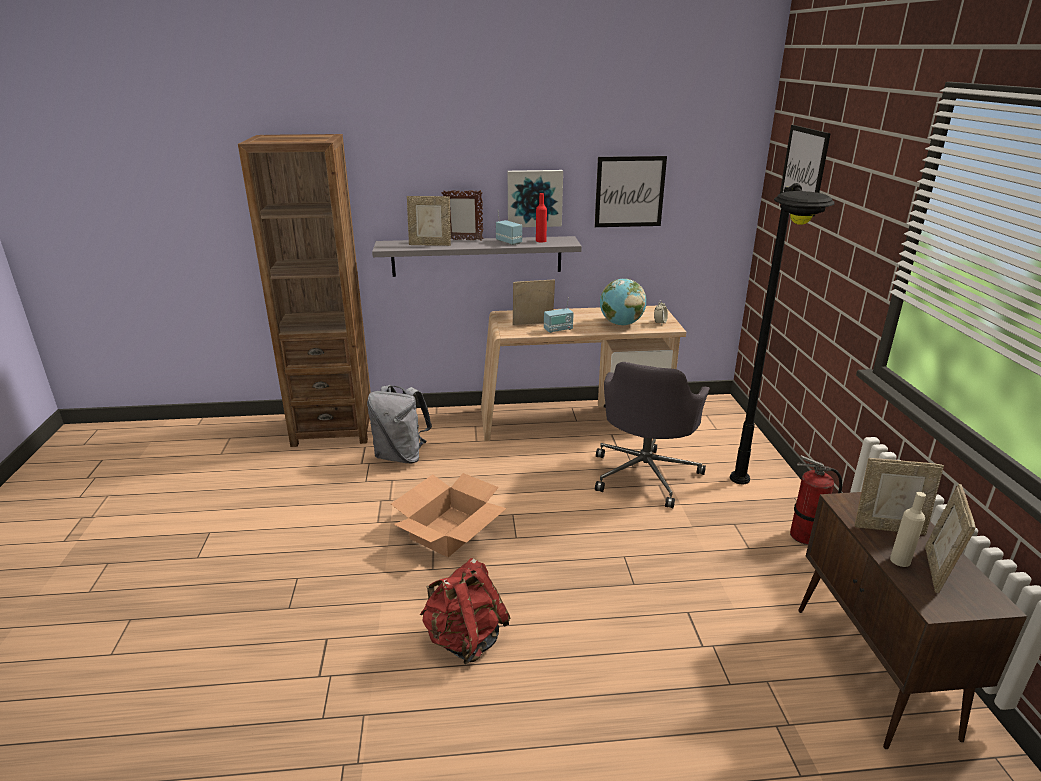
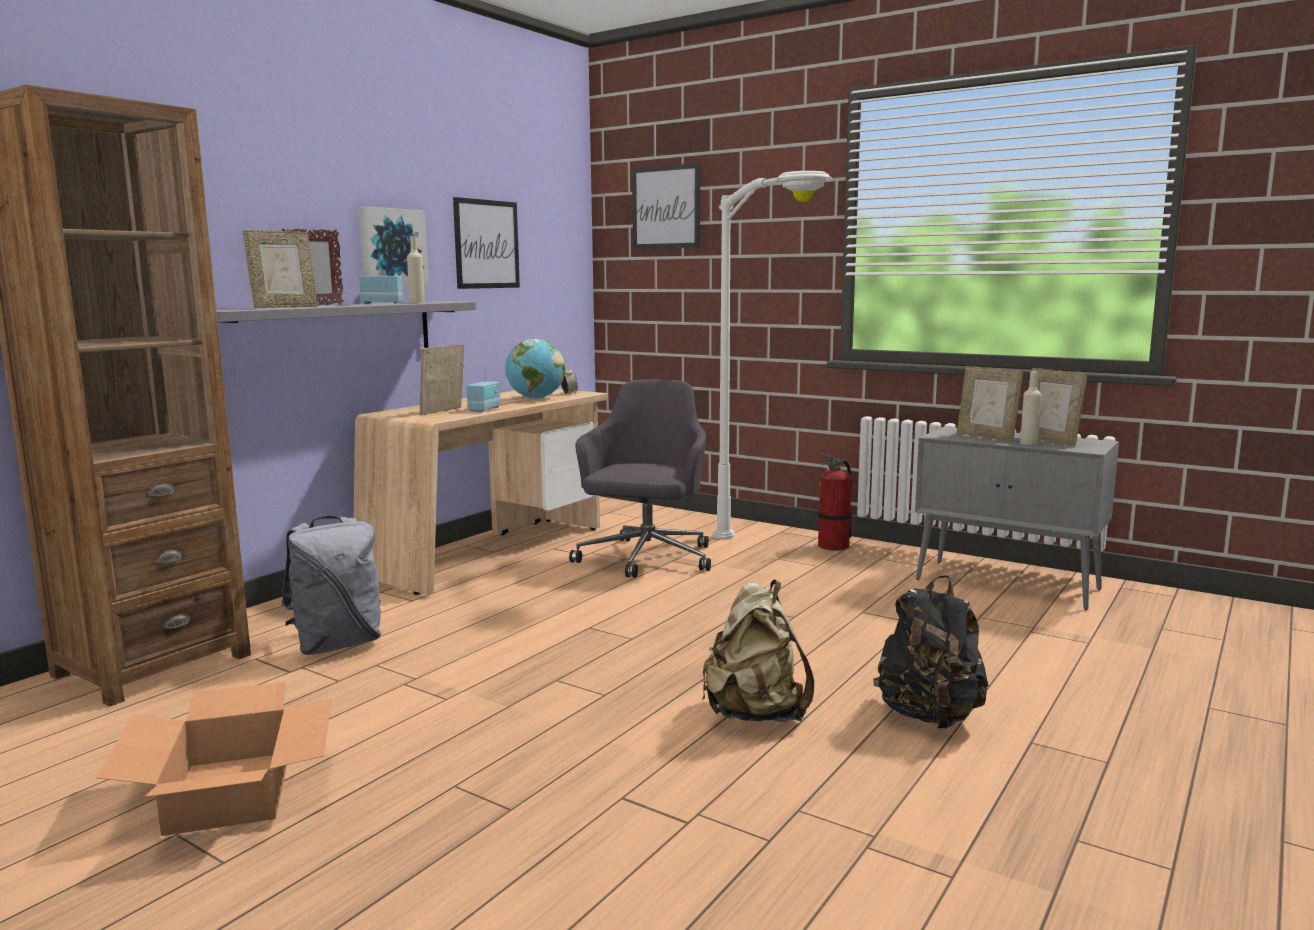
camera: 50 degrees left, 15 degrees down
cardboard box [391,473,507,557] -> cardboard box moved to [96,682,332,836]
red backpack [420,558,510,664] -> beige backpack [702,580,814,722]
red bottle [536,193,547,243] -> beige bottle [407,236,425,303]
grey office chair [595,362,710,508] -> grey office chair turned 135 degrees counterclockwise [569,379,711,578]
black floor lamp [730,183,835,484] -> white floor lamp [712,171,832,539]
brown cabinet [798,492,1027,749] -> grey cabinet [915,427,1119,610]
picture frame [855,458,944,535] -> picture frame turned 90 degrees clockwise [957,366,1023,441]
none -> black backpack [873,575,989,729]

